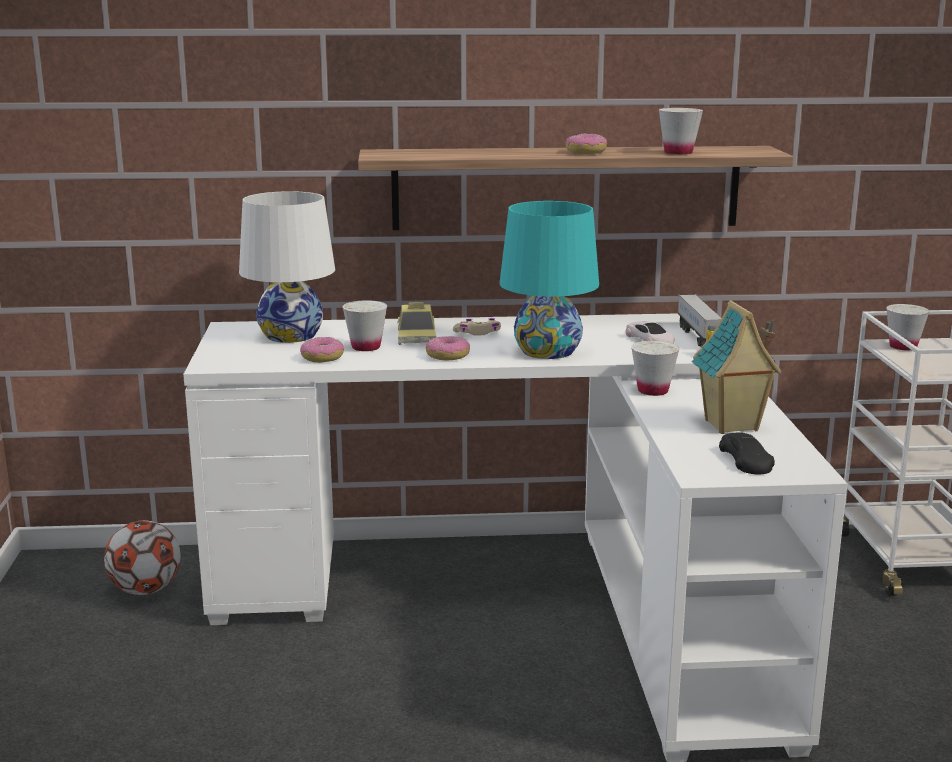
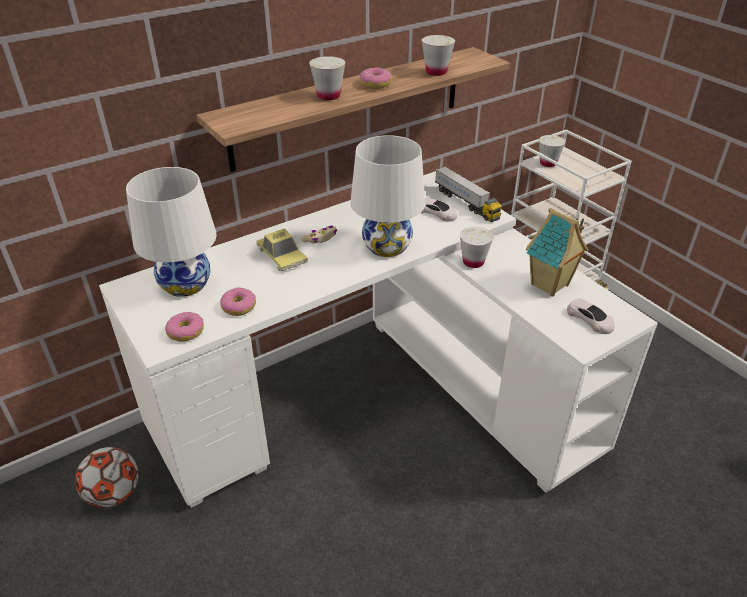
camera: 30 degrees left, 20 degrees up
white cup [342,300,387,351] -> white cup moved to [309,56,345,100]
donut [426,336,470,360] -> donut moved to [165,312,204,342]
turquoise table lamp [500,201,599,359] -> white table lamp [350,135,425,257]
black toy car [719,433,775,474] -> white toy car [567,298,614,334]

